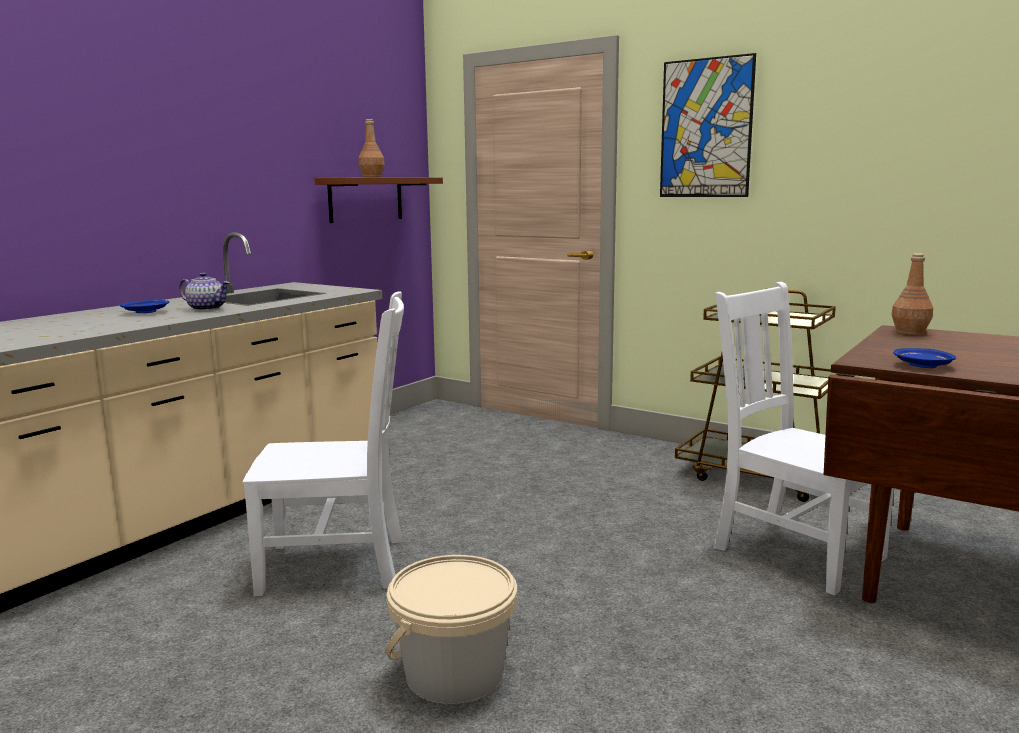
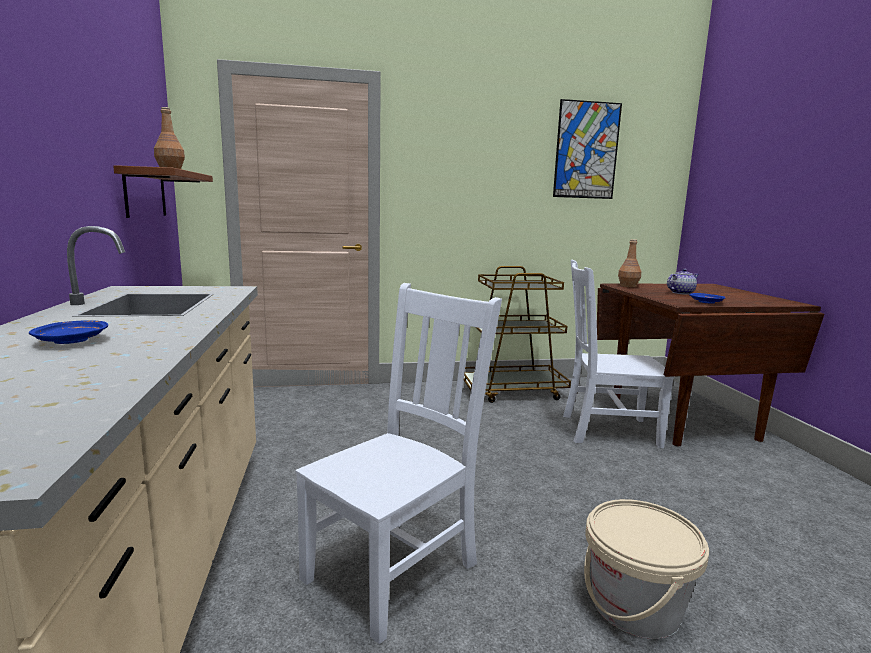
camera: 45 degrees left, 0 degrees up
teapot [179,272,230,311] -> teapot moved to [667,268,699,295]
picture [660,53,756,197] -> picture moved to [553,99,622,199]

